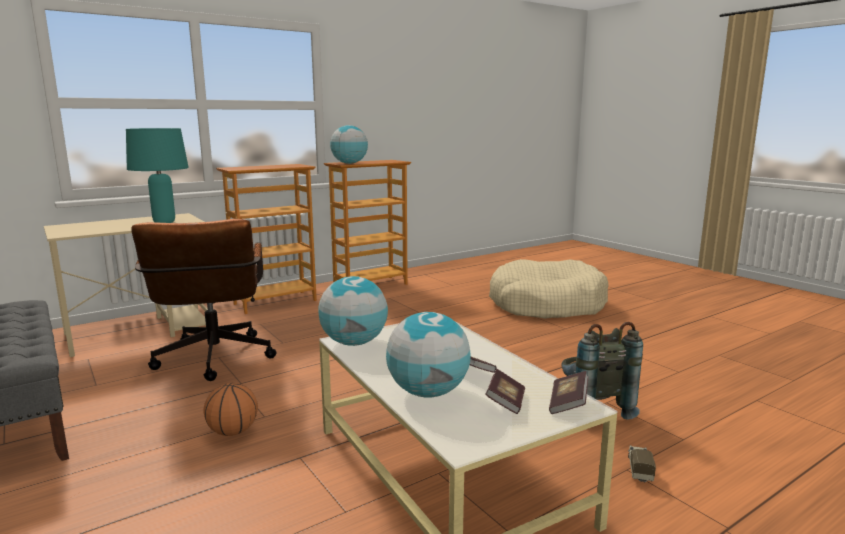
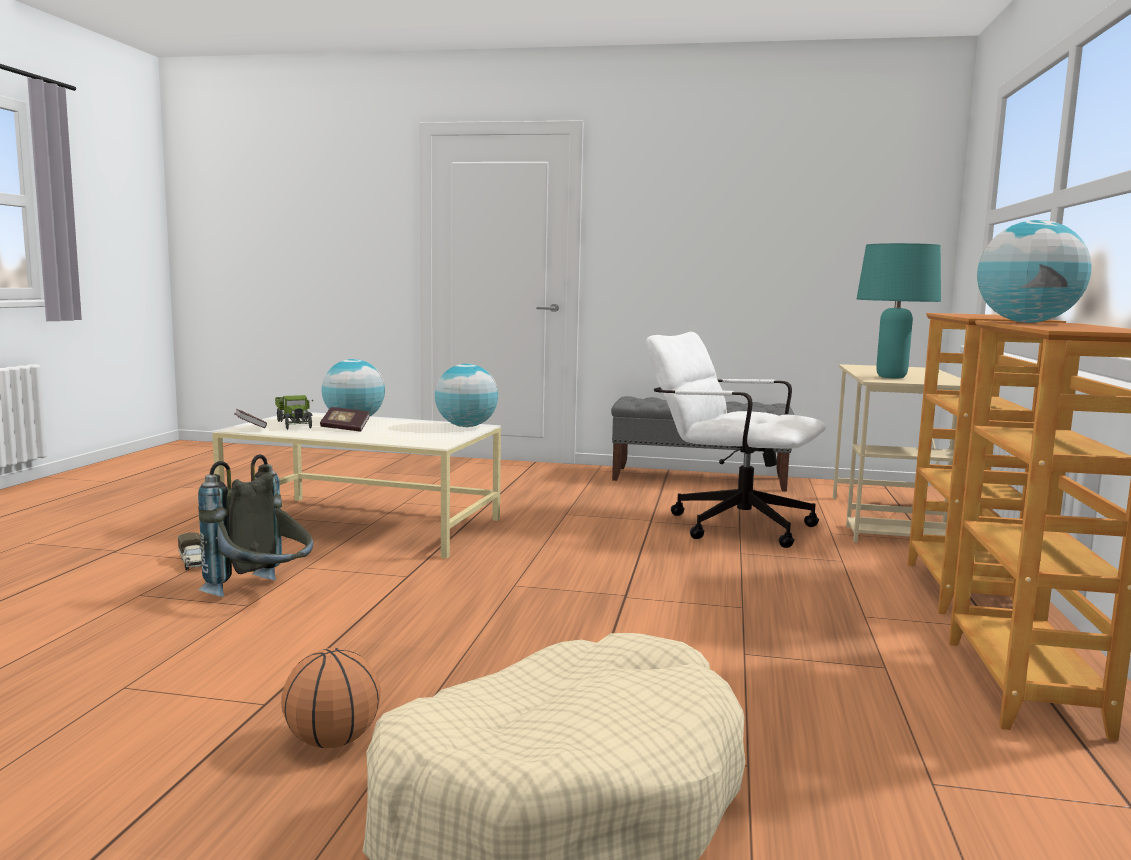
camera: 135 degrees right, 5 degrees down
brown office chair [131,219,276,381] -> white office chair [646,332,826,548]
basketball [204,383,258,436] -> basketball moved to [281,648,381,748]
book [486,369,525,414] -> toy truck [275,395,313,430]

